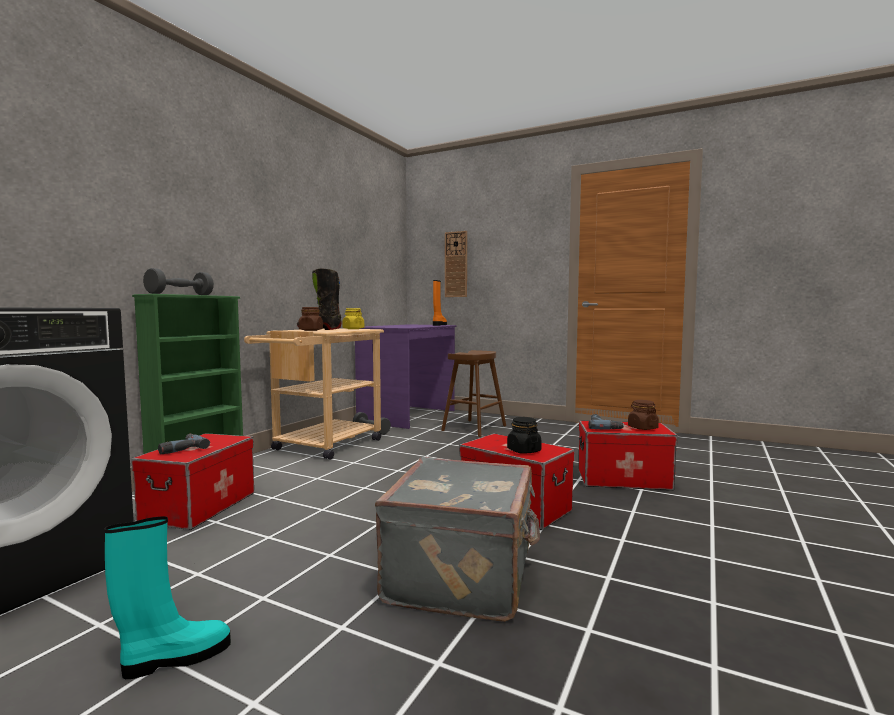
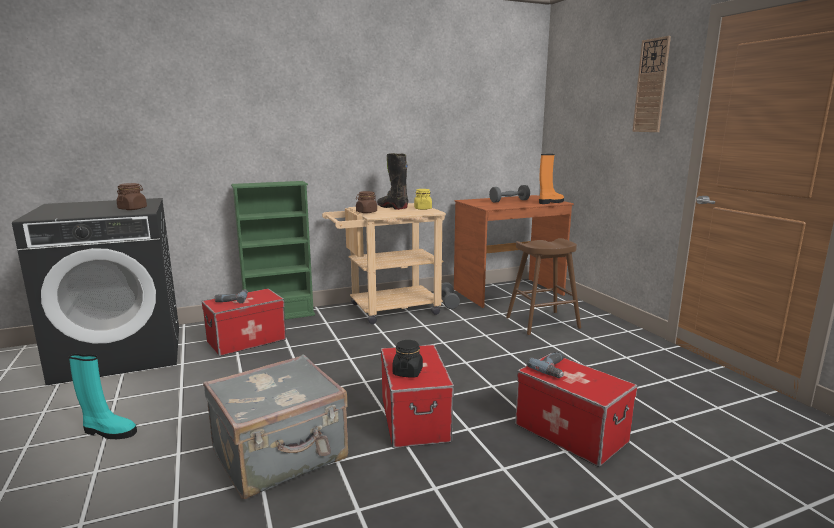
camera: 40 degrees right, 10 degrees up
grey dumbbell [143,268,214,295] -> grey dumbbell moved to [489,185,530,203]
purple desk [355,324,457,429] -> brown desk [454,195,574,308]
wall clock [445,231,467,297] -> wall clock moved to [632,36,671,132]
brown jar [628,400,659,430] -> brown jar moved to [117,183,147,210]

